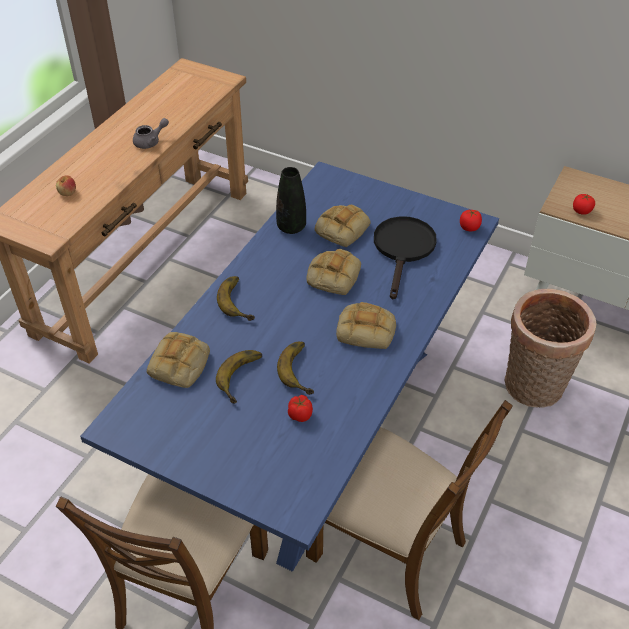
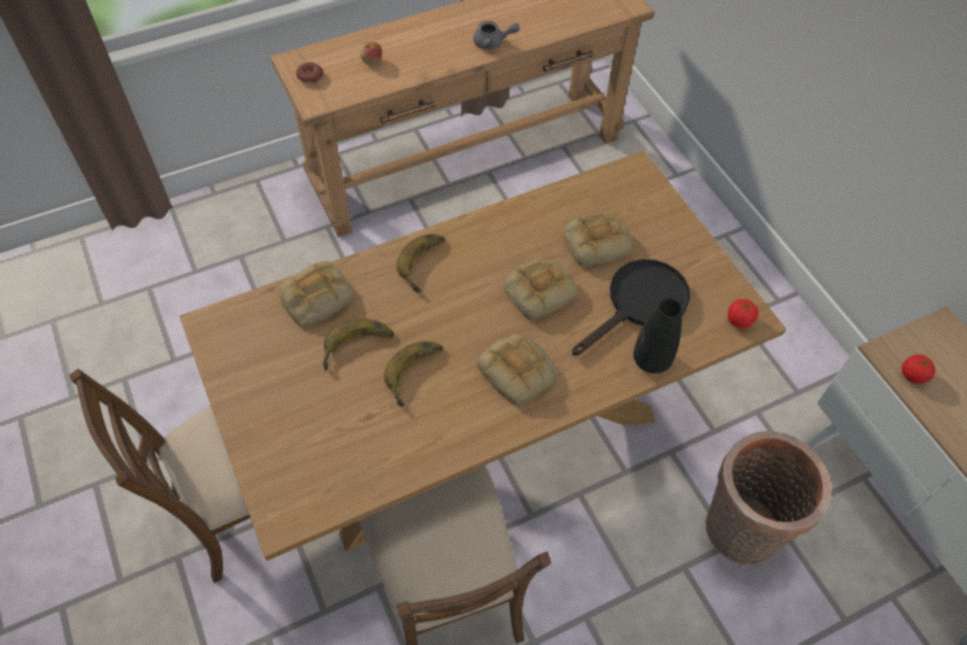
camera: 35 degrees right, 10 degrees up
blue dining table [80,161,499,572] -> brown dining table [179,151,786,561]
black vase [276,167,306,234] -> black vase moved to [633,298,682,374]
tomato [288,395,313,422] -> none
none -> donut [296,62,324,83]

